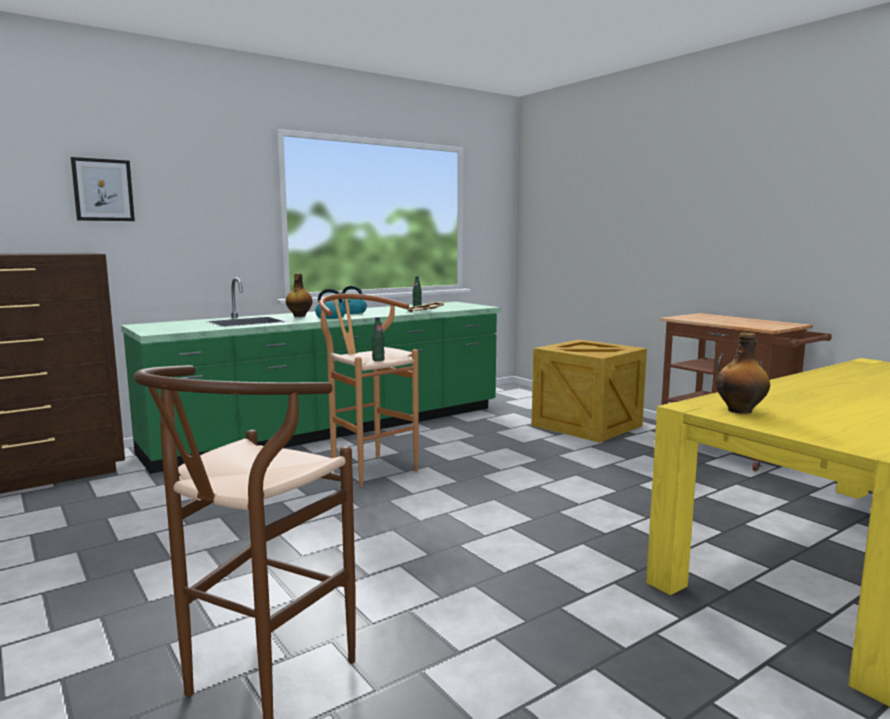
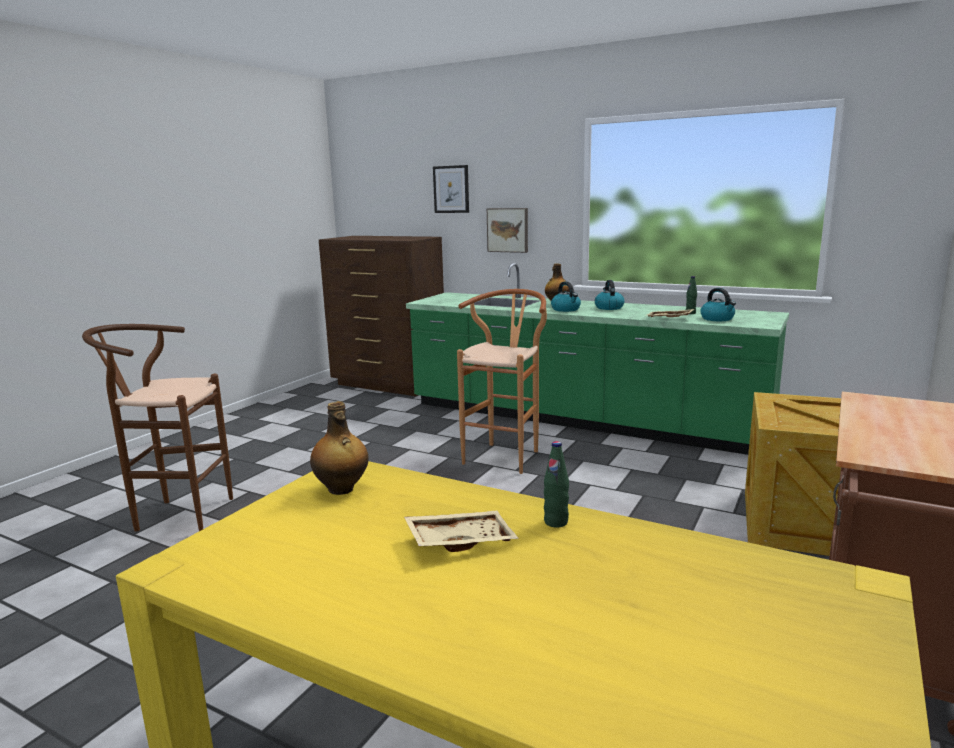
camera: 65 degrees right, 5 degrees up
green bottle [372,317,385,361] -> green bottle moved to [544,441,569,528]
none -> beige tray [404,511,519,552]
none -> picture [487,208,528,253]
none -> kettle [700,288,736,321]

